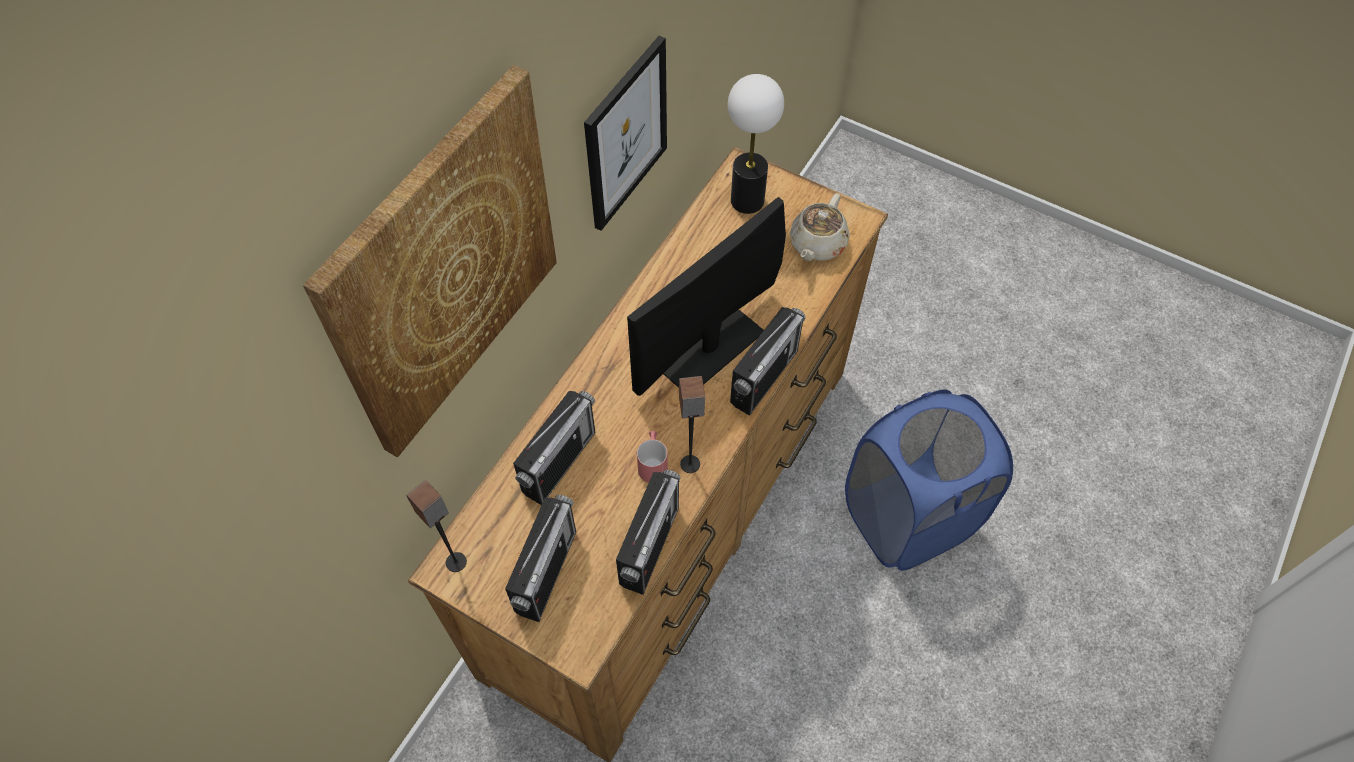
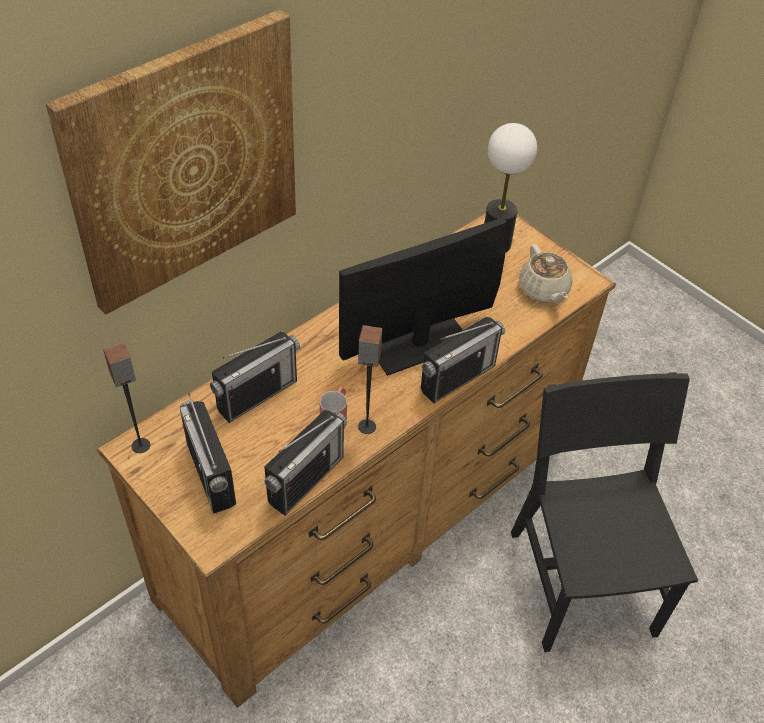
camera: 15 degrees right, 10 degrees down
radio [505,495,576,622] -> radio turned 120 degrees clockwise [180,393,236,514]
picture [584,36,667,231] -> none
beige teapot [790,193,850,261] -> beige teapot turned 60 degrees counterclockwise [519,244,572,303]
blue laundry basket [845,389,1013,571] -> black chair [511,372,698,652]

